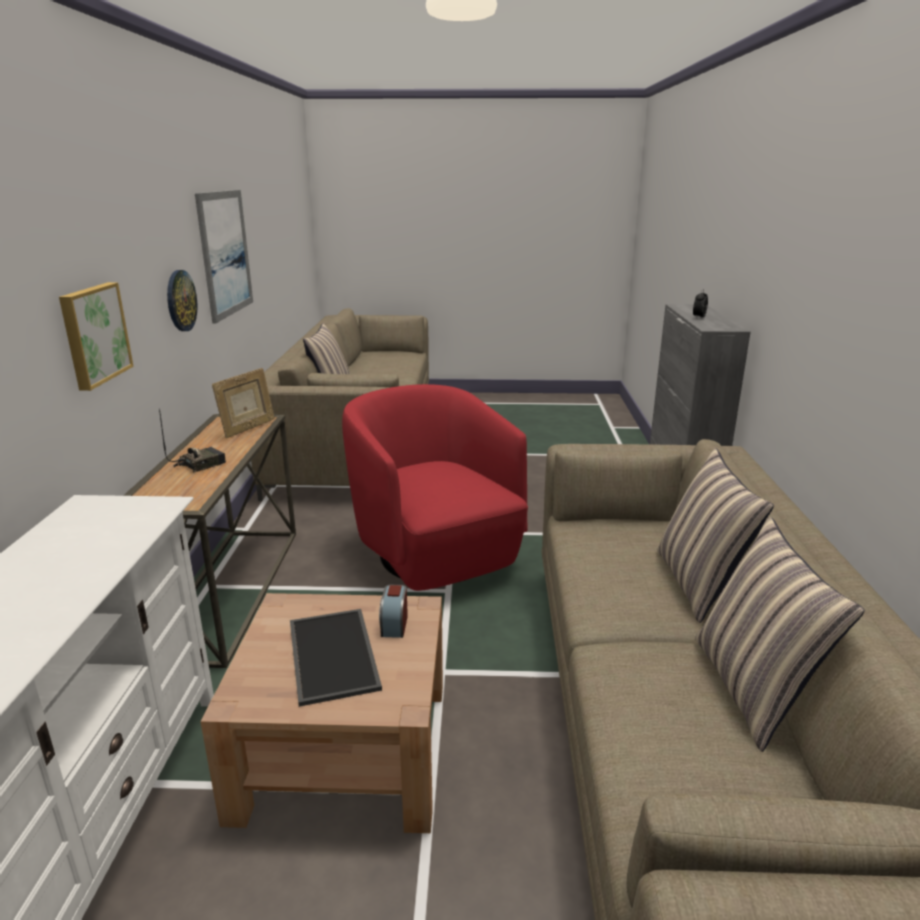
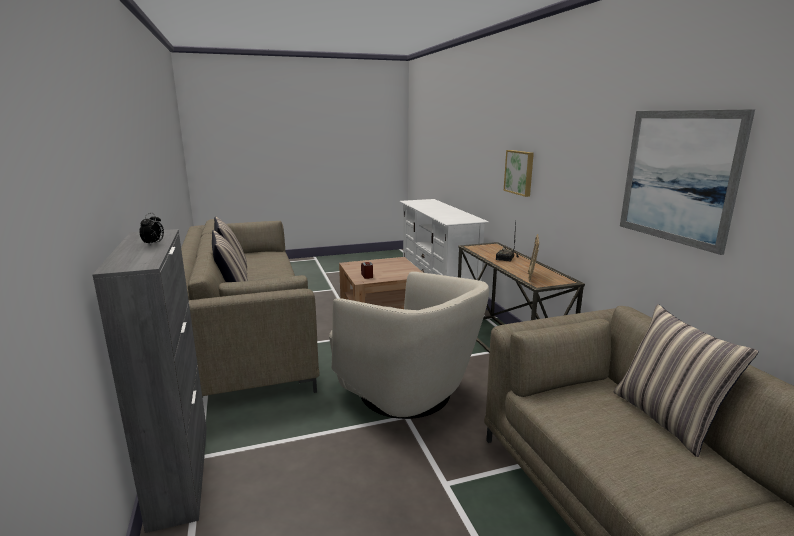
camera: 160 degrees right, 5 degrees down
wall clock [167,270,197,331] -> none
tray [290,609,382,707] -> none
red armchair [342,384,528,591] -> beige armchair [329,272,489,419]

